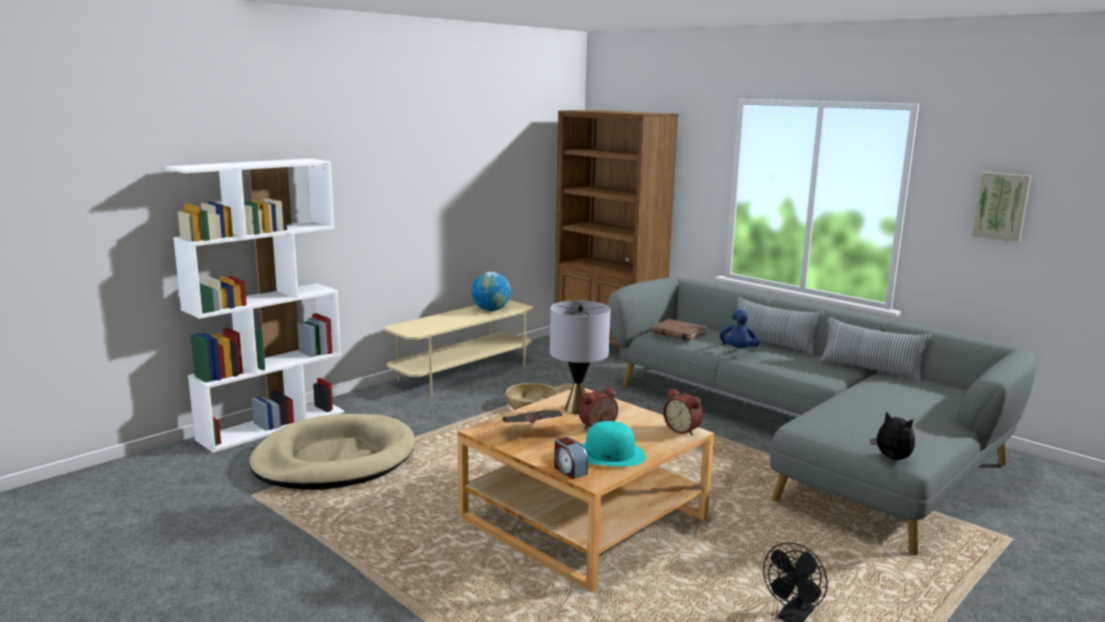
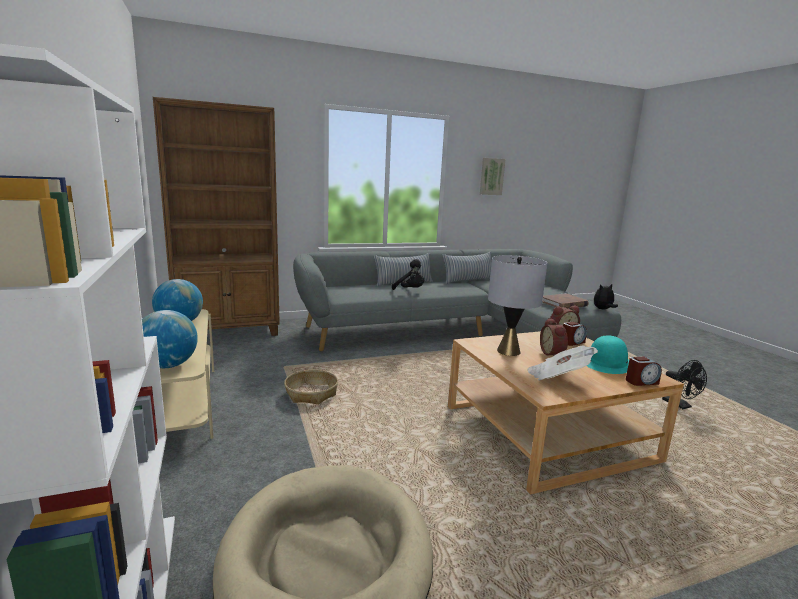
camera: 65 degrees left, 0 degrees up
brown book [652,319,706,341] -> brown book moved to [542,293,589,309]
blue plush toy [720,310,761,348] -> black plush toy [392,259,424,290]
none -> globe [142,310,198,368]
none -> alarm clock [563,322,587,346]

